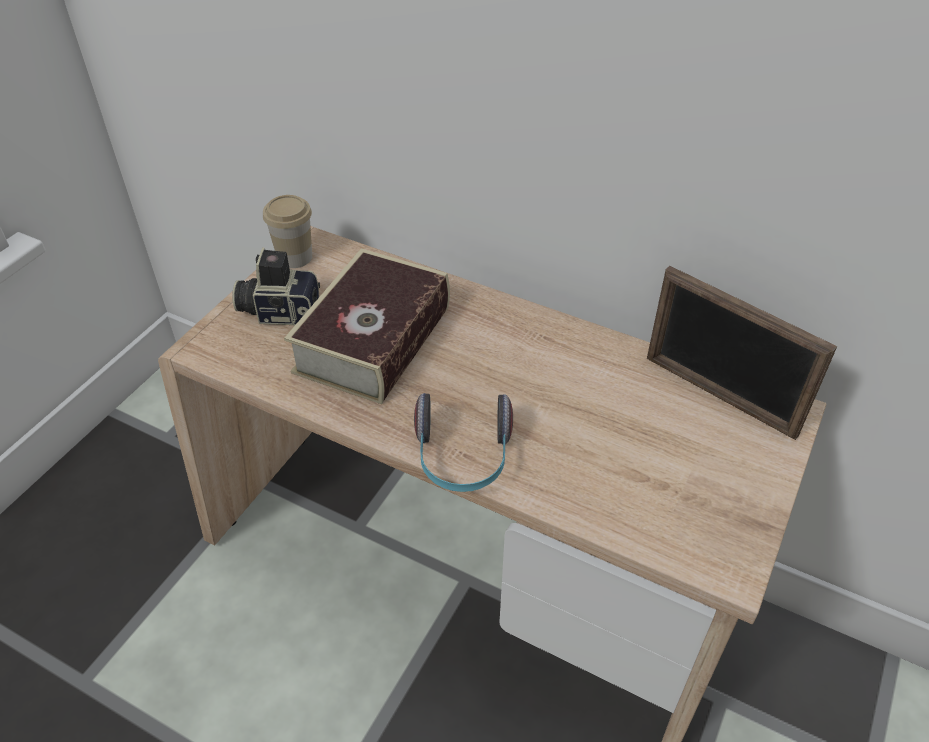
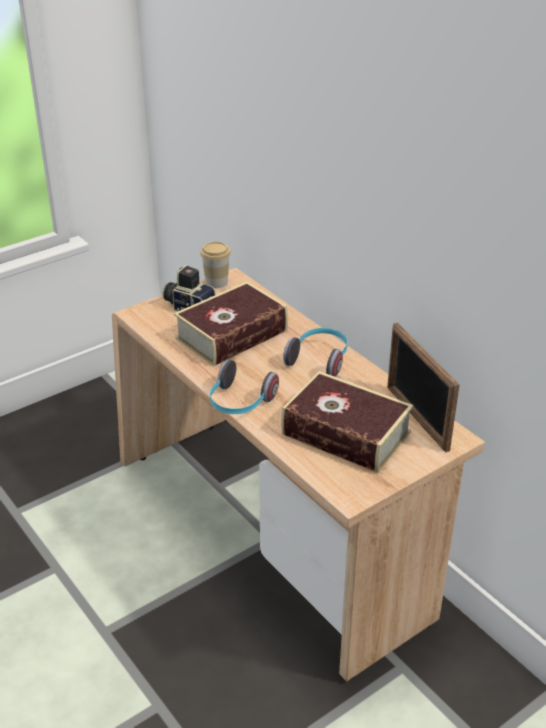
camera: 25 degrees right, 10 degrees down
none -> book [282,371,414,473]
none -> headphones [283,328,348,377]

